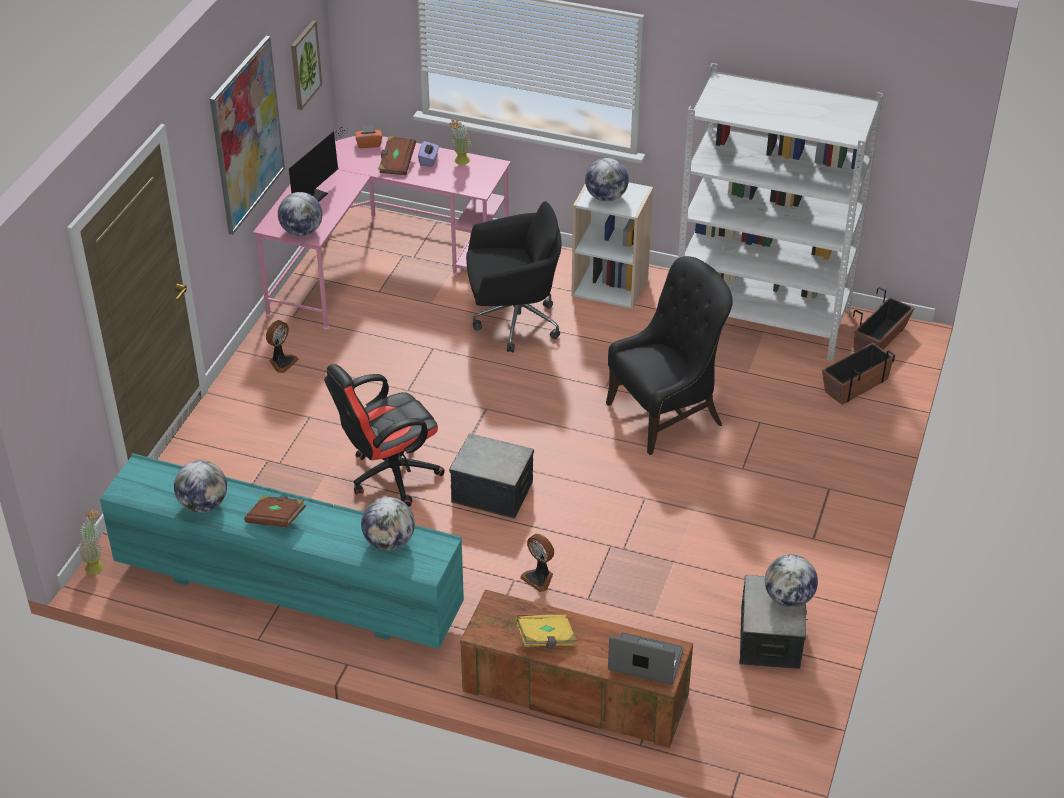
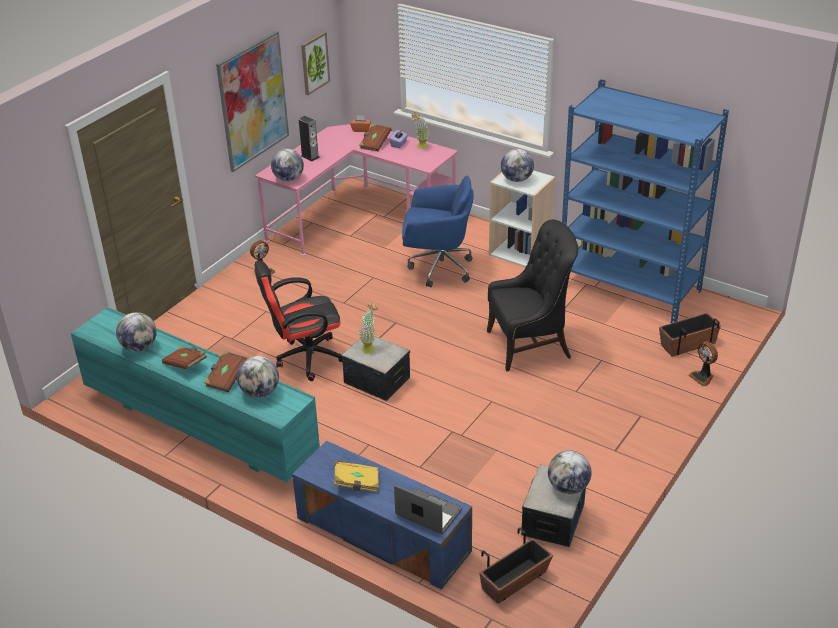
camera: 15 degrees right, 5 degrees down
potted plant [78,509,104,574] -> potted plant moved to [359,302,378,353]
monitor [289,127,349,202] -> speaker [299,116,320,162]
brown bench [460,589,693,748] -> blue bench [292,441,472,590]
black office chair [466,201,561,352] -> blue office chair [402,176,474,287]
fan [520,534,554,592] -> fan moved to [688,342,718,386]
white bookcase [678,63,883,361] -> blue bookcase [562,79,729,323]
planter [853,287,914,351] -> planter moved to [479,528,553,604]
none -> brown book [204,350,247,393]

